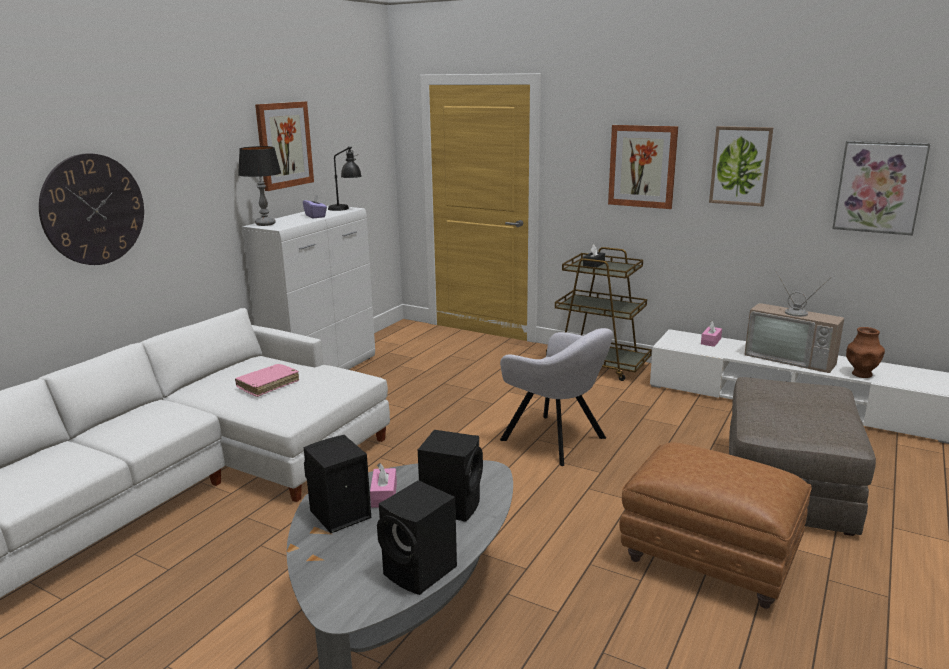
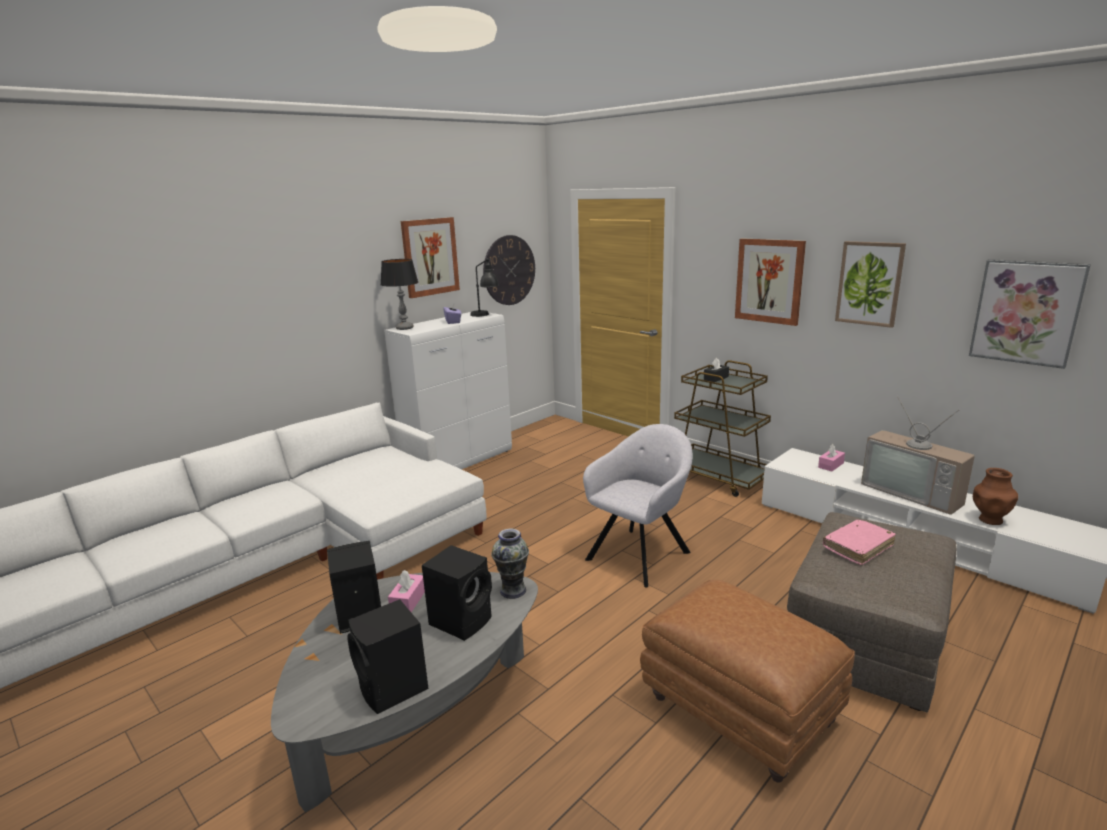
camera: 15 degrees right, 0 degrees up
wall clock [39,153,144,265] -> wall clock moved to [483,235,535,305]
pink book [235,364,299,397] -> pink book moved to [823,520,896,565]
grey armchair [500,328,613,466] -> grey armchair turned 105 degrees counterclockwise [583,424,693,588]
none -> vase [491,529,529,599]

